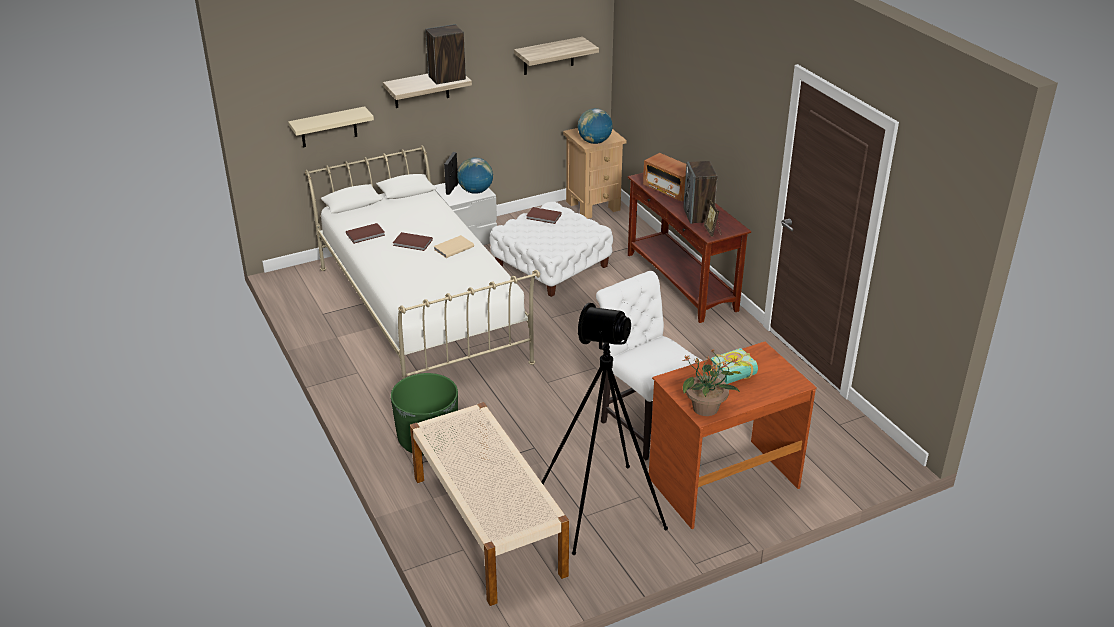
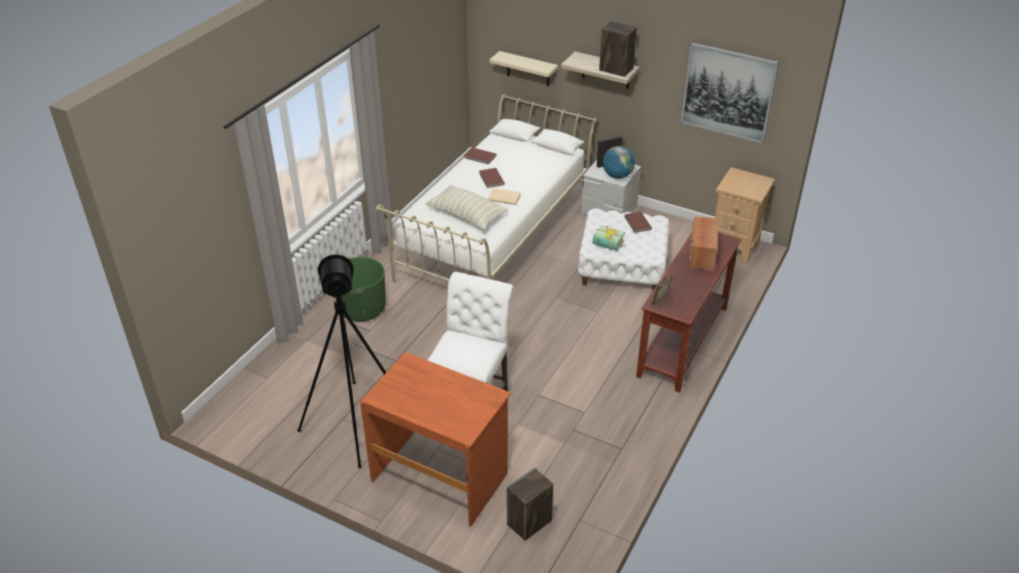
camera: 55 degrees right, 5 degrees up
beige bench [410,402,569,606] -> none
shelf [514,37,599,75] -> picture [681,43,779,144]
globe [578,108,613,144] -> none
potted plant [682,349,740,416] -> none
speaker [683,161,718,224] -> speaker moved to [507,468,553,541]
book [710,348,758,384] -> book moved to [592,225,625,251]
none -> pillow [425,185,508,230]

